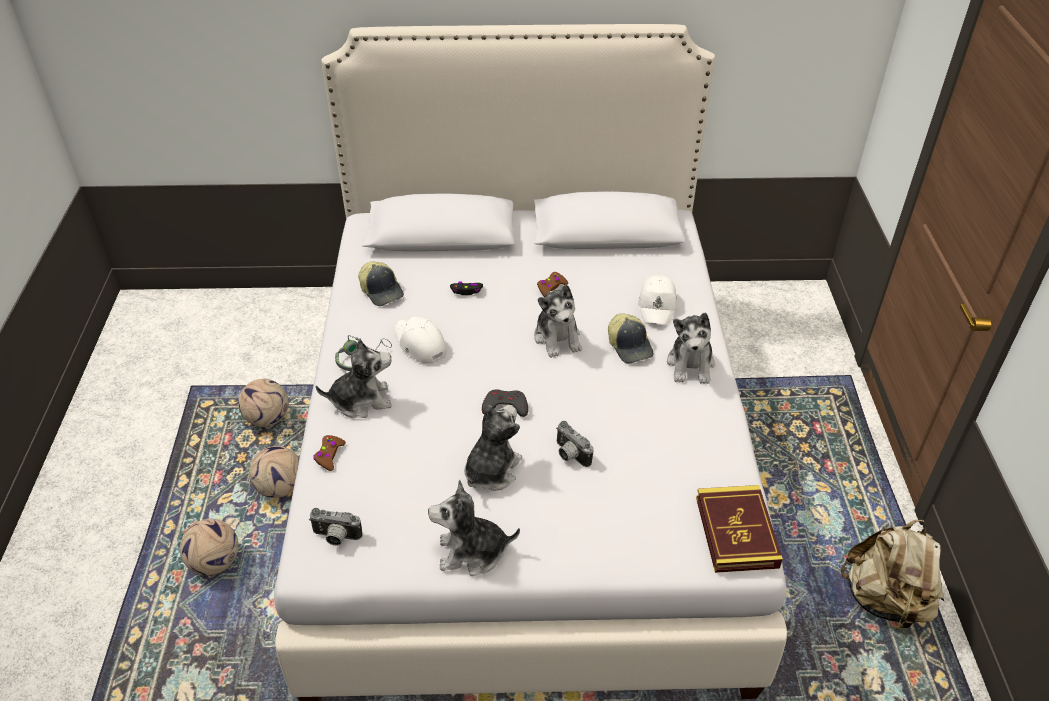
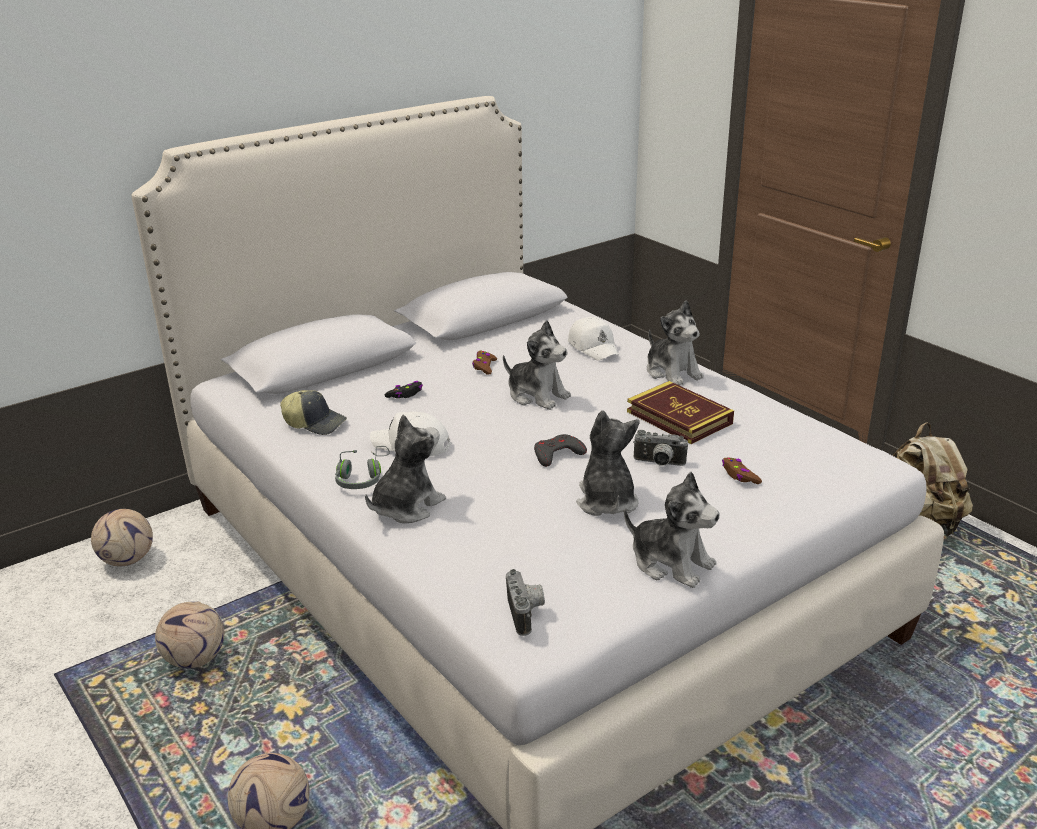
camera: 35 degrees left, 15 degrees down
football [249,446,299,498] -> football moved to [91,509,153,566]
camera [309,508,363,546] -> camera turned 75 degrees counterclockwise [506,569,545,636]
brown game controller [313,435,346,471] -> brown game controller moved to [722,458,762,484]
plush toy [428,480,520,576] -> plush toy turned 105 degrees counterclockwise [624,472,720,588]
cap [608,314,654,363] -> none
book [696,485,783,573] -> book moved to [627,381,734,444]

